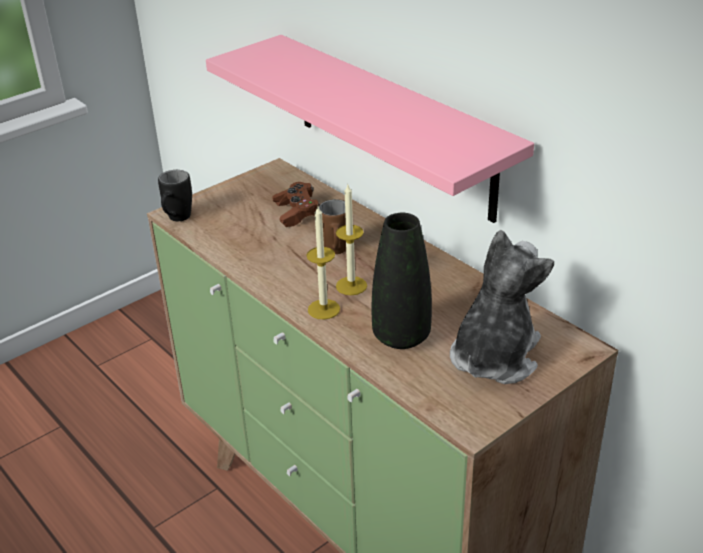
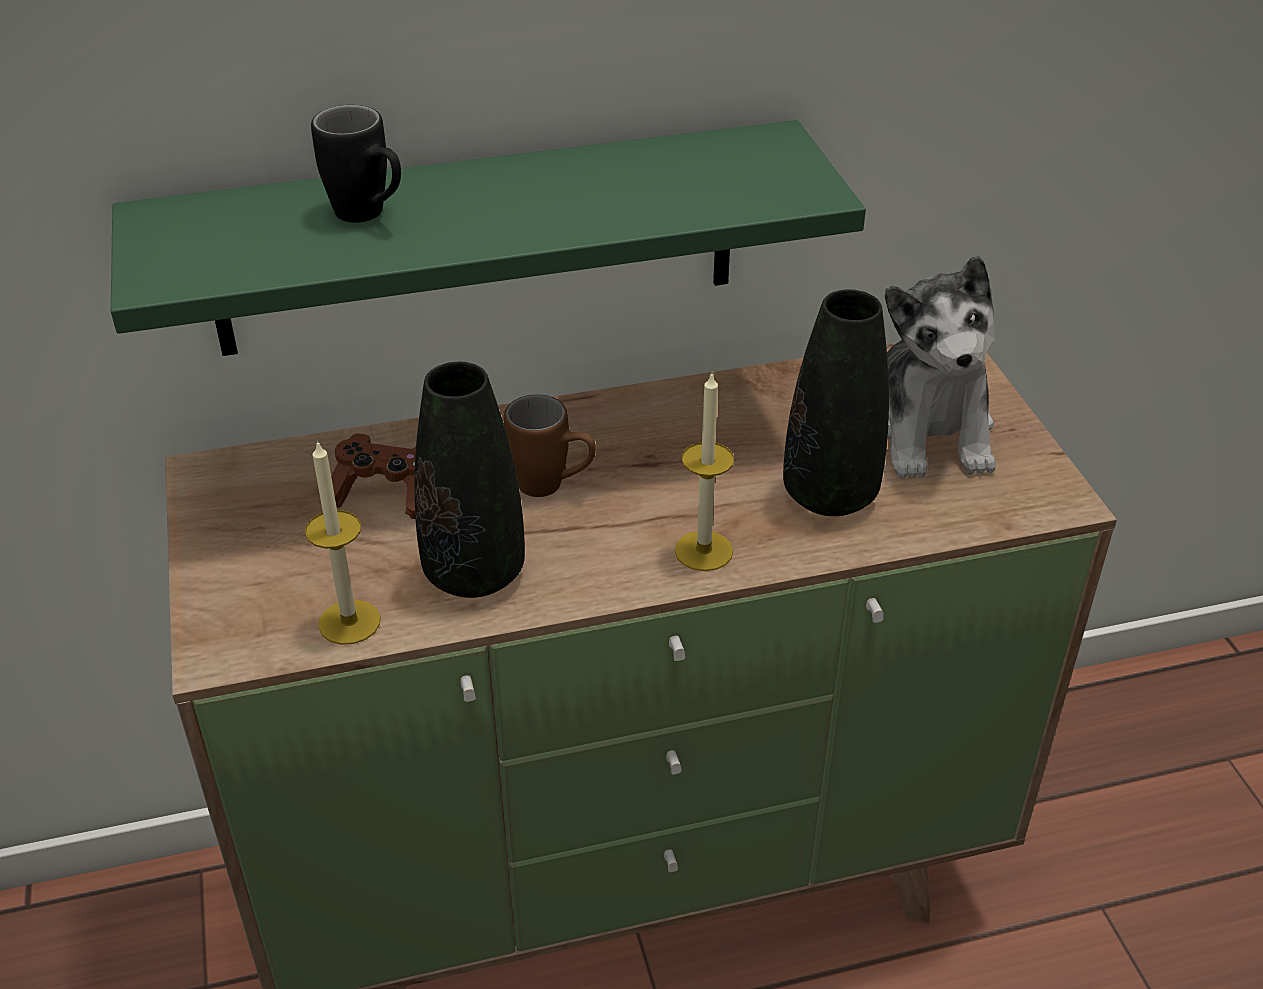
camera: 65 degrees left, 5 degrees up
black mug [158,170,192,221] -> black mug moved to [311,105,401,223]
pink shelf [206,35,534,223] -> green shelf [111,120,866,356]
candle [336,185,367,295] -> candle moved to [305,440,381,645]
plush toy [450,230,554,384] -> plush toy turned 150 degrees counterclockwise [885,255,996,479]
none -> black vase [414,362,525,598]

